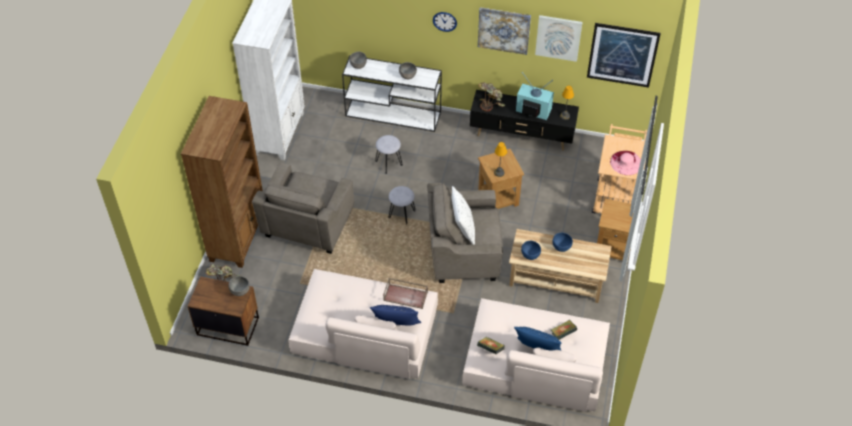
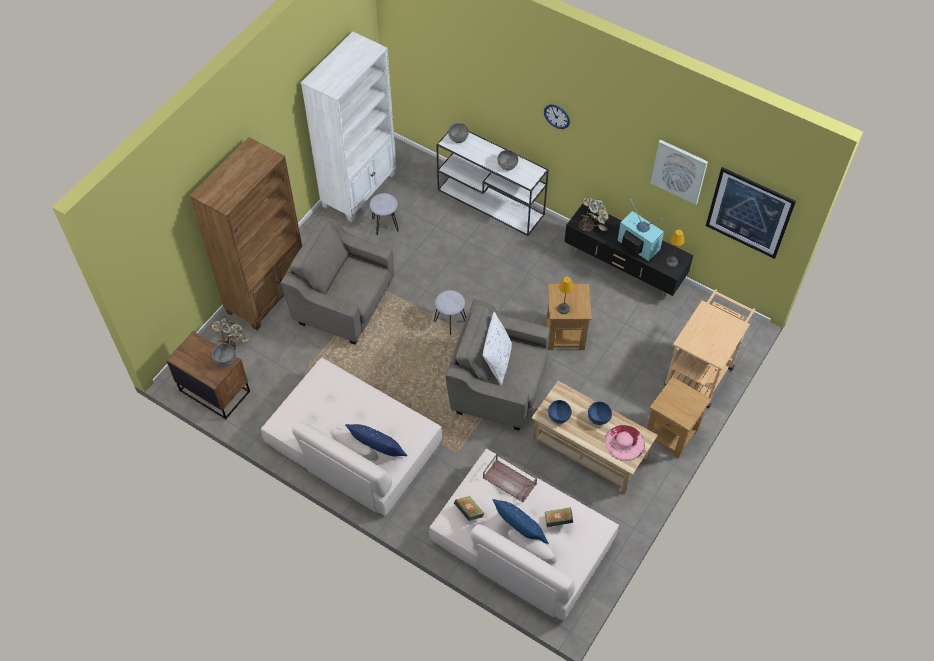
camera: 20 degrees right, 5 degrees up
grey armchair [252,162,354,254] -> grey armchair turned 75 degrees clockwise [280,216,394,345]
grey stool [375,135,402,174] -> grey stool moved to [369,193,399,235]
brown tray [383,278,428,309] -> brown tray moved to [483,454,537,502]
picture [478,7,531,55] -> none
pink hat [610,151,641,175] -> pink hat moved to [605,425,645,461]

